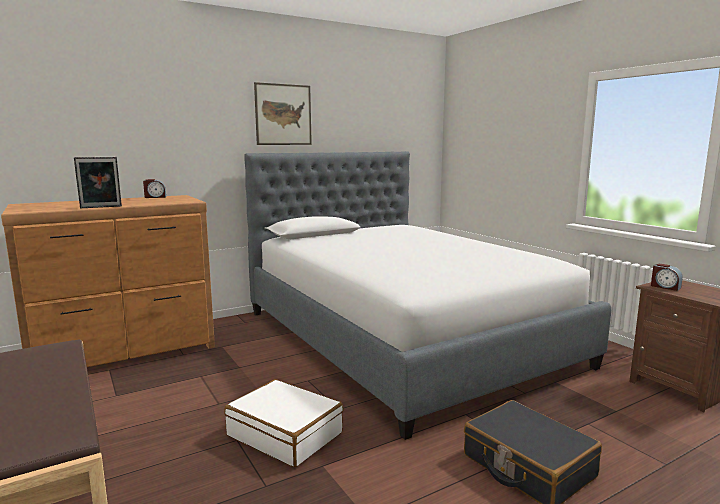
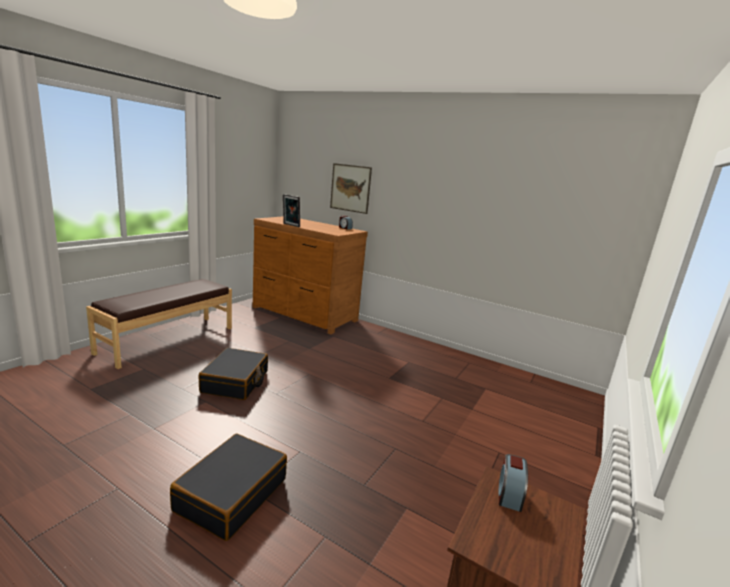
camera: 60 degrees right, 5 degrees up
white suitcase [224,379,343,467] -> black suitcase [199,348,268,400]
bed [244,151,611,440] -> none
picture [254,82,312,145] -> picture moved to [330,163,372,214]

